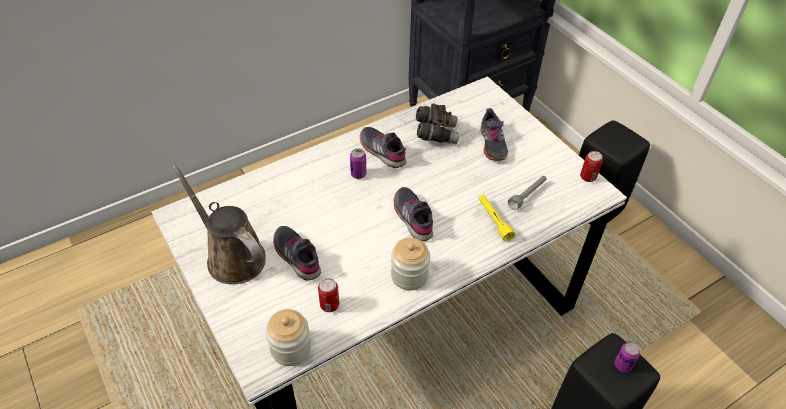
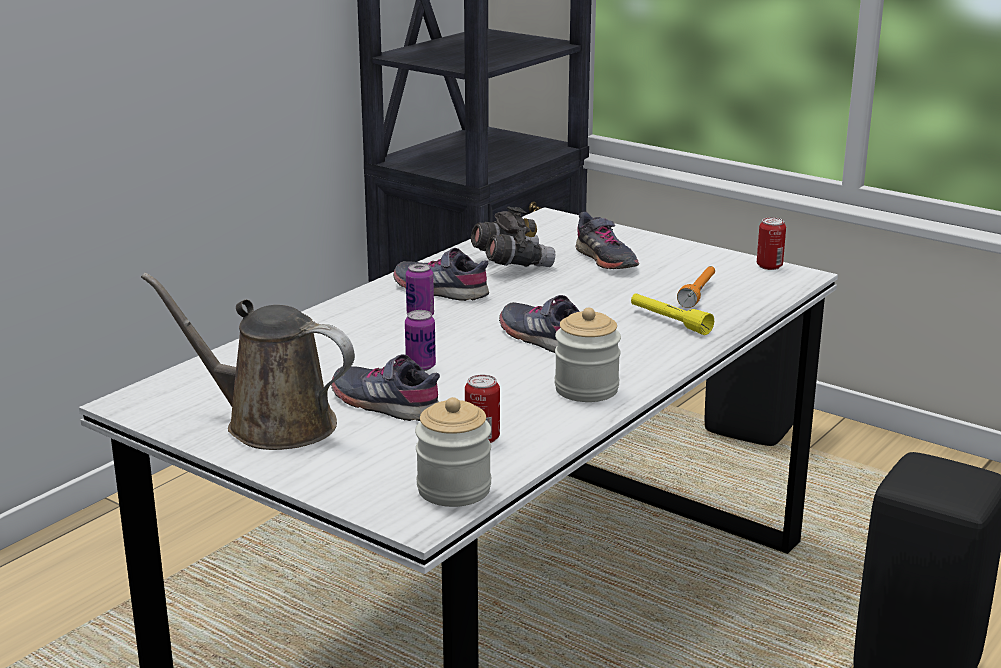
camera: 20 degrees left, 25 degrees down
grey flashlight [508,176,547,210] -> orange flashlight [677,266,715,308]
can [615,342,640,372] -> can moved to [405,310,436,371]

